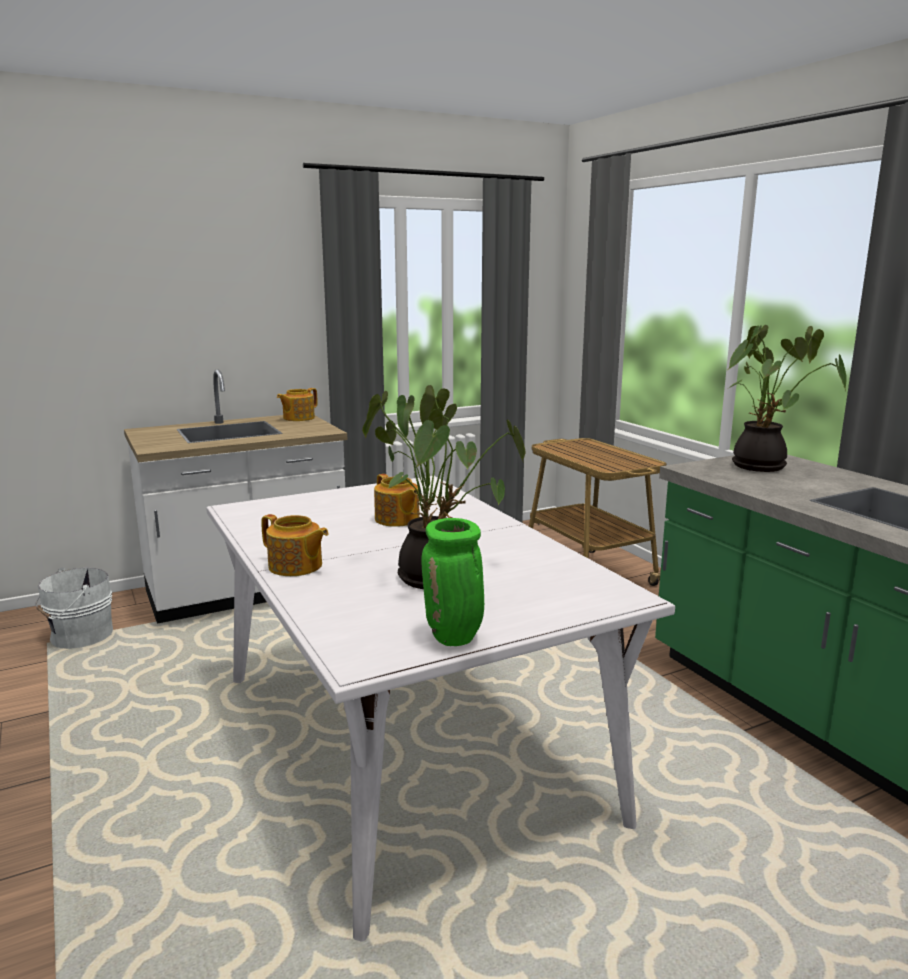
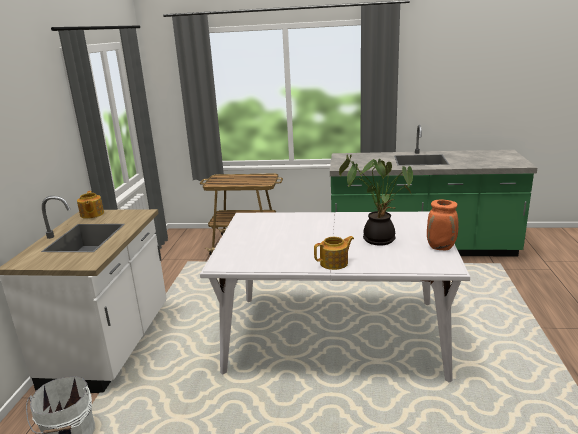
camera: 55 degrees left, 5 degrees up
teapot [374,474,420,527] -> none
green vase [421,518,484,646] -> orange vase [427,200,459,250]
potted plant [728,325,847,472] -> none

